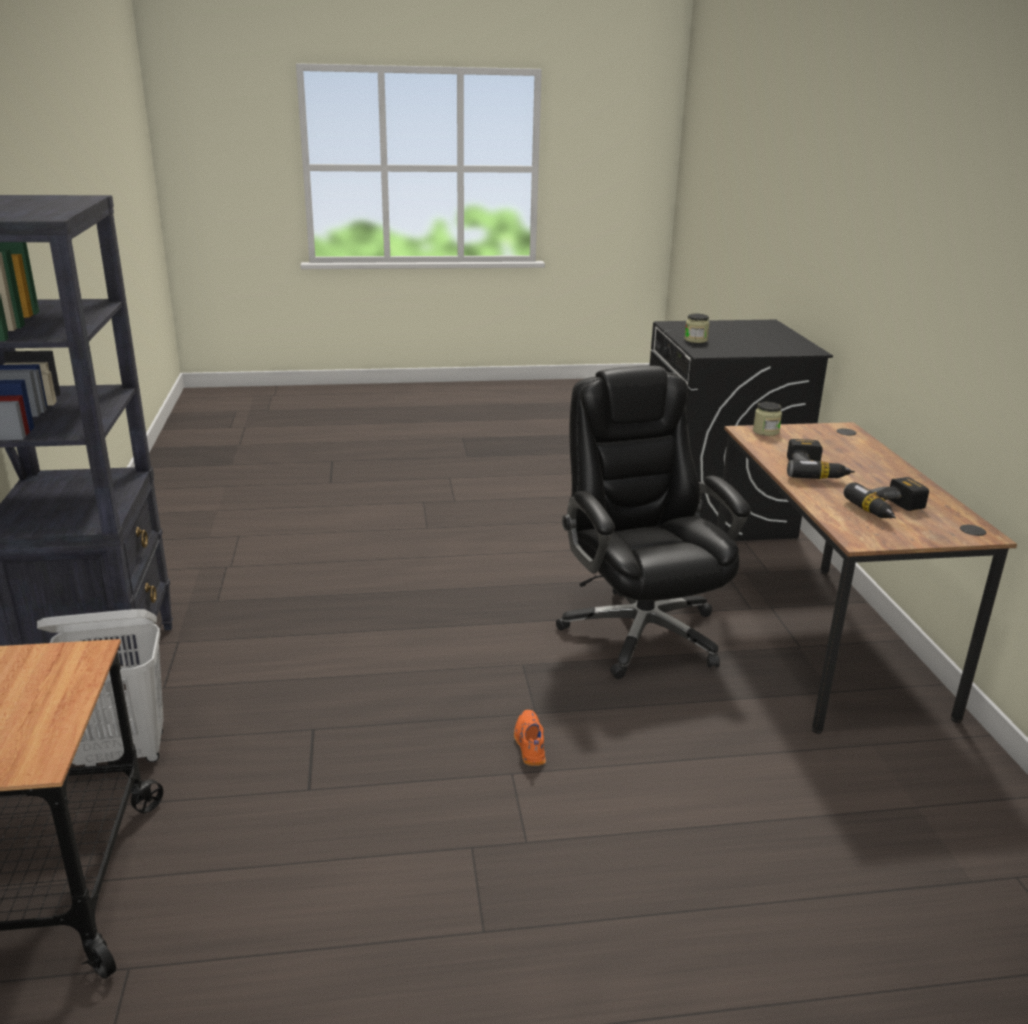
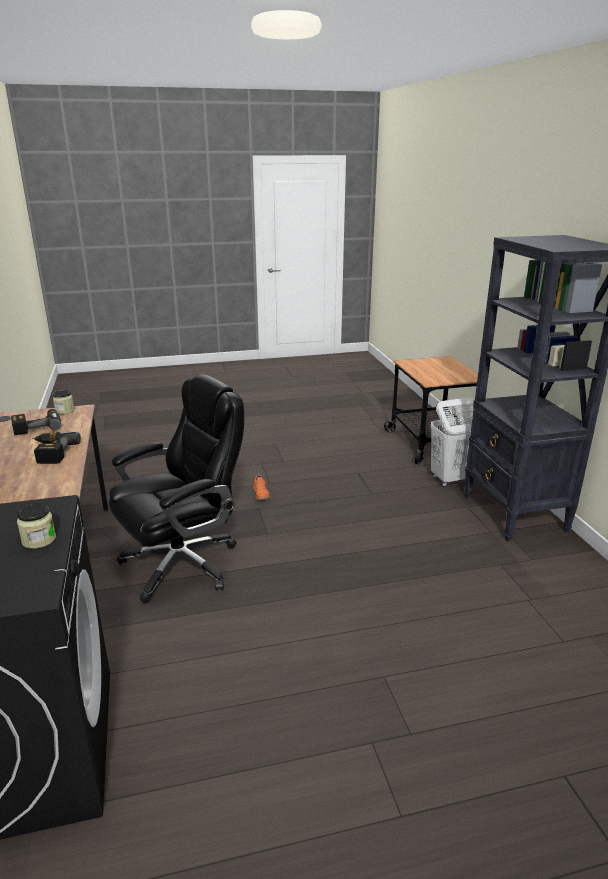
camera: 175 degrees right, 0 degrees up
black office chair [556,366,751,679] -> black office chair turned 105 degrees counterclockwise [109,374,244,603]
jar [753,402,782,436] -> jar moved to [53,390,75,414]

